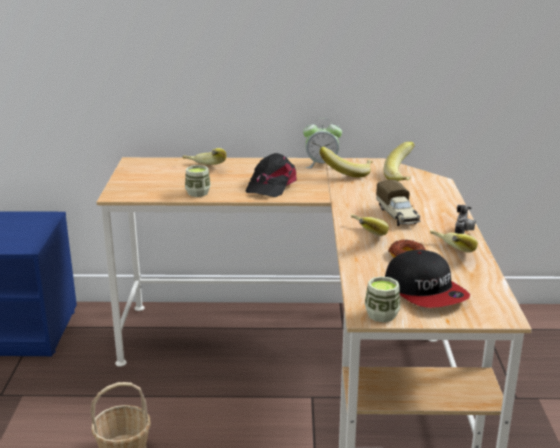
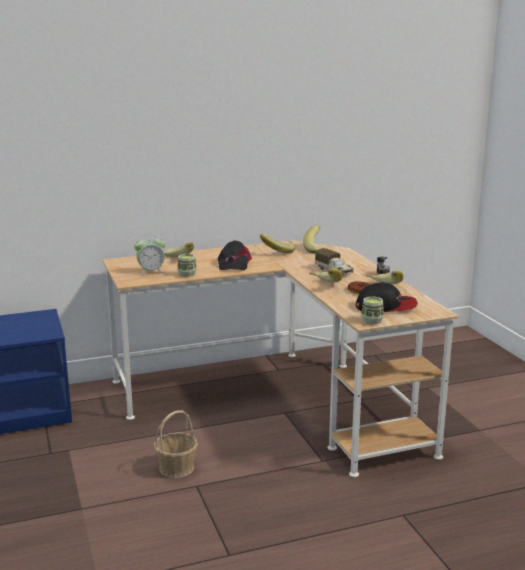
camera: 20 degrees left, 5 degrees down
alarm clock [303,118,342,168] -> alarm clock moved to [134,234,165,275]
cap [385,250,470,308] -> cap turned 45 degrees counterclockwise [356,283,418,312]

